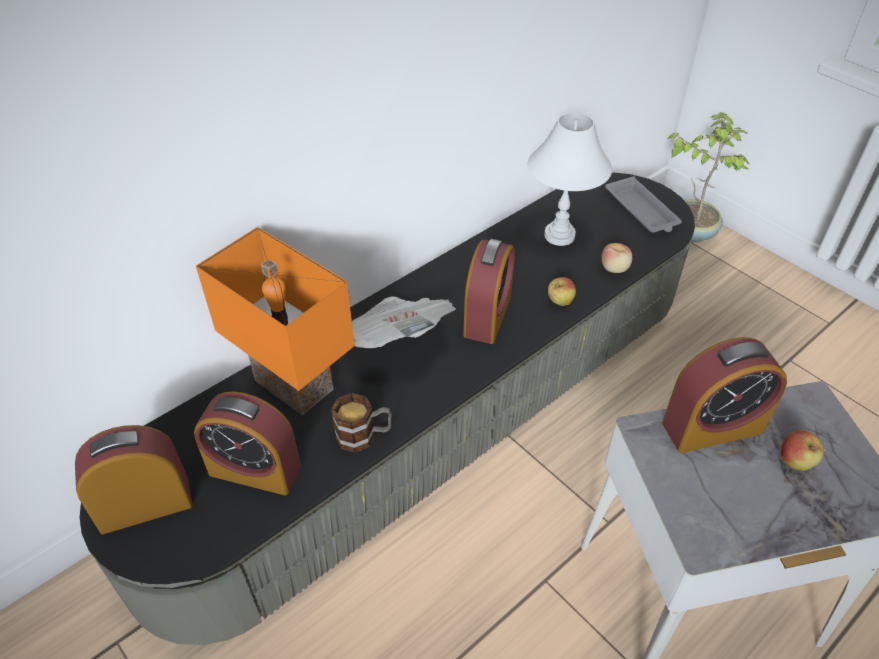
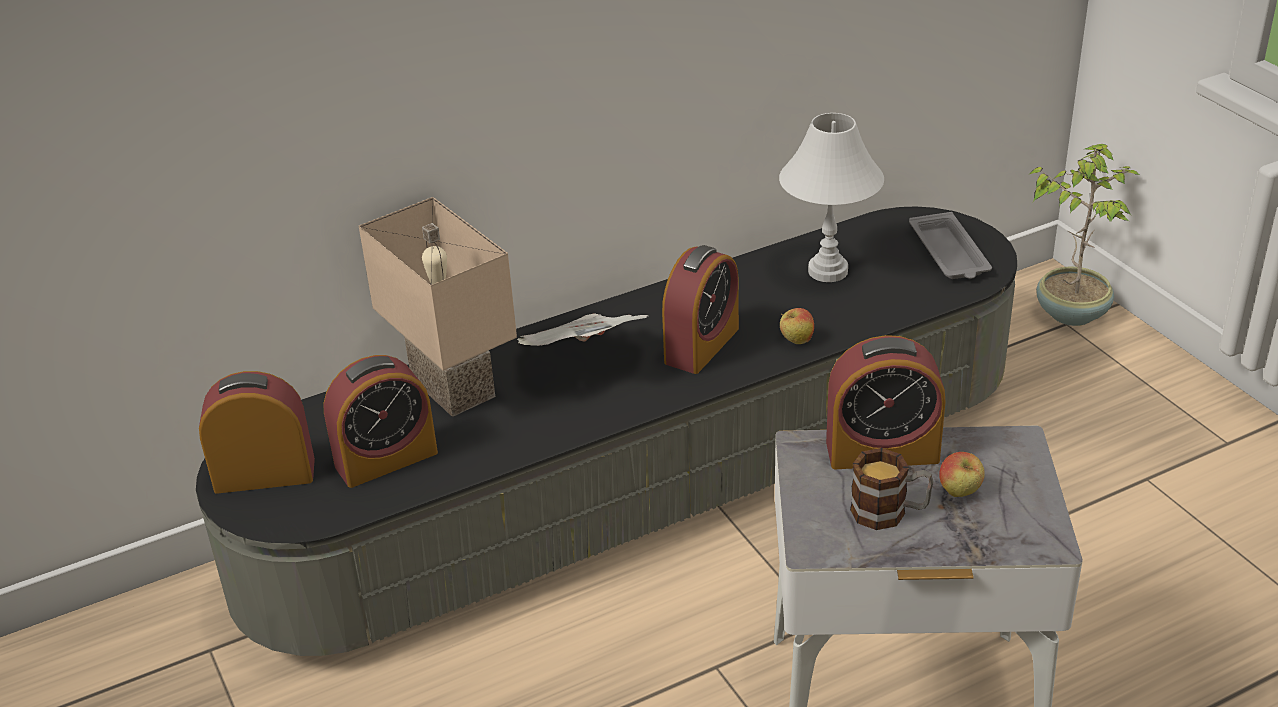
camera: 15 degrees right, 10 degrees down
alarm clock [194,391,301,495] -> alarm clock turned 60 degrees counterclockwise [323,355,438,488]
orange table lamp [196,227,355,415] -> beige table lamp [359,197,517,417]
mug [331,393,392,453] -> mug moved to [850,448,934,530]
apple [601,243,632,273] -> none

